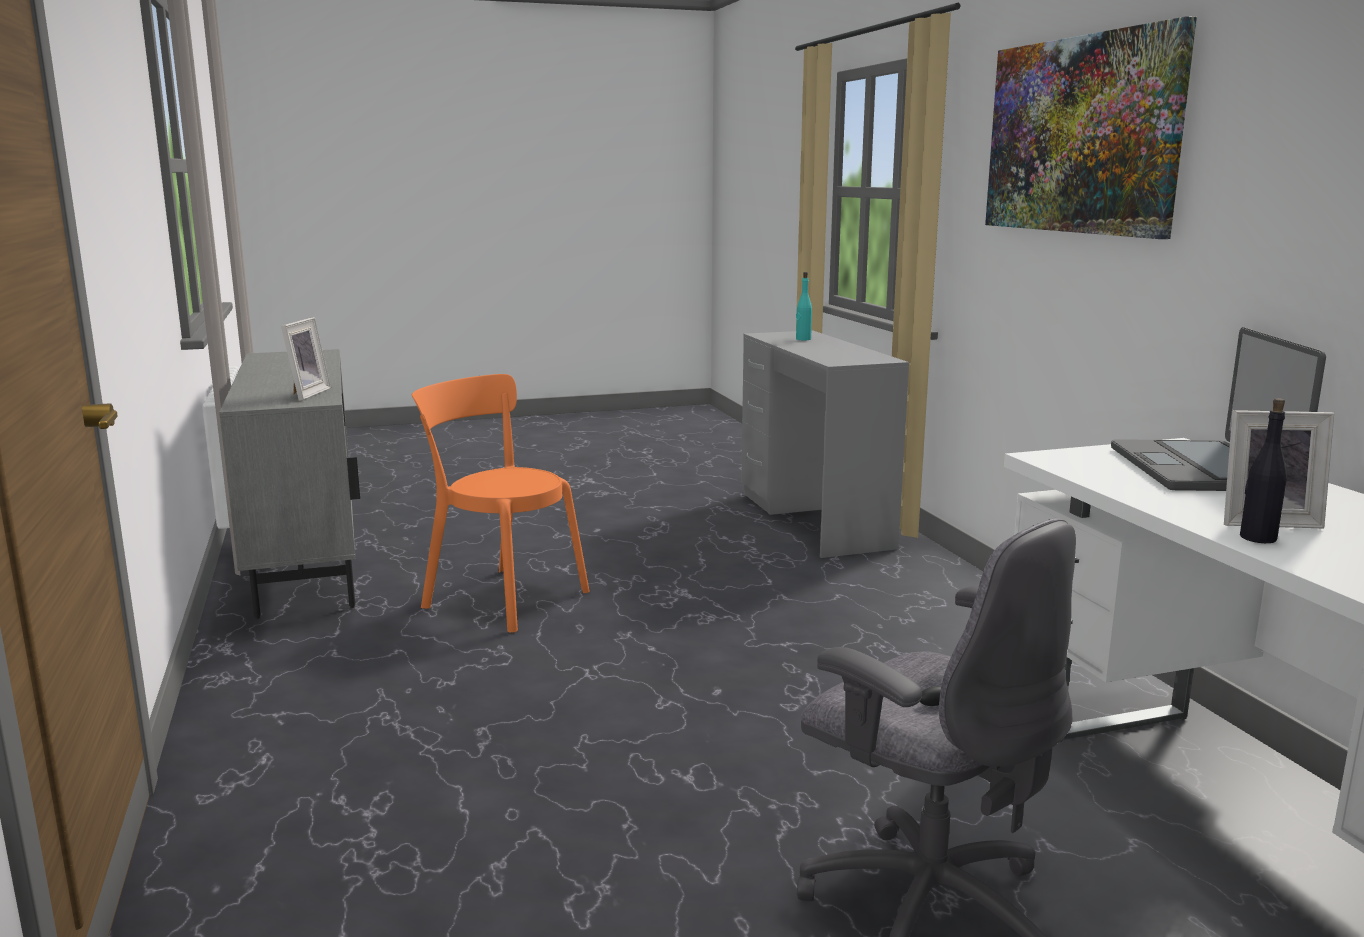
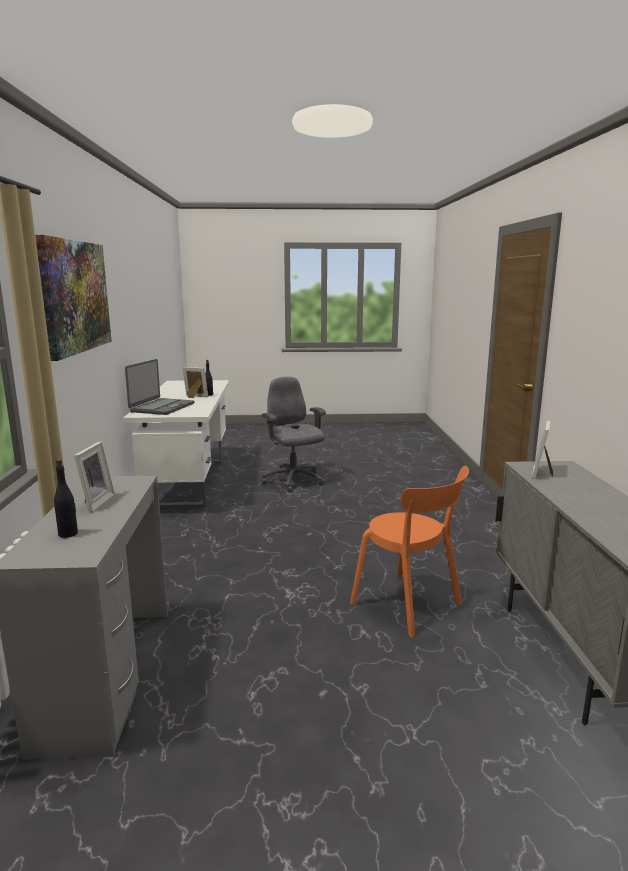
camera: 165 degrees left, 0 degrees up
turquoise bottle [796,272,812,340] -> black bottle [54,459,78,538]
none -> picture frame [74,441,115,512]

